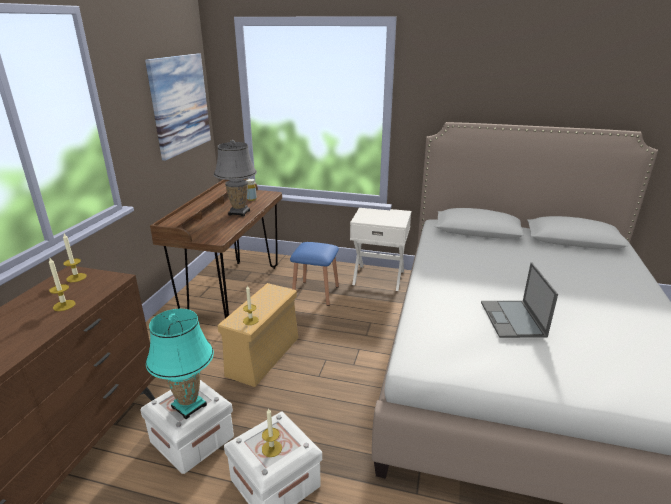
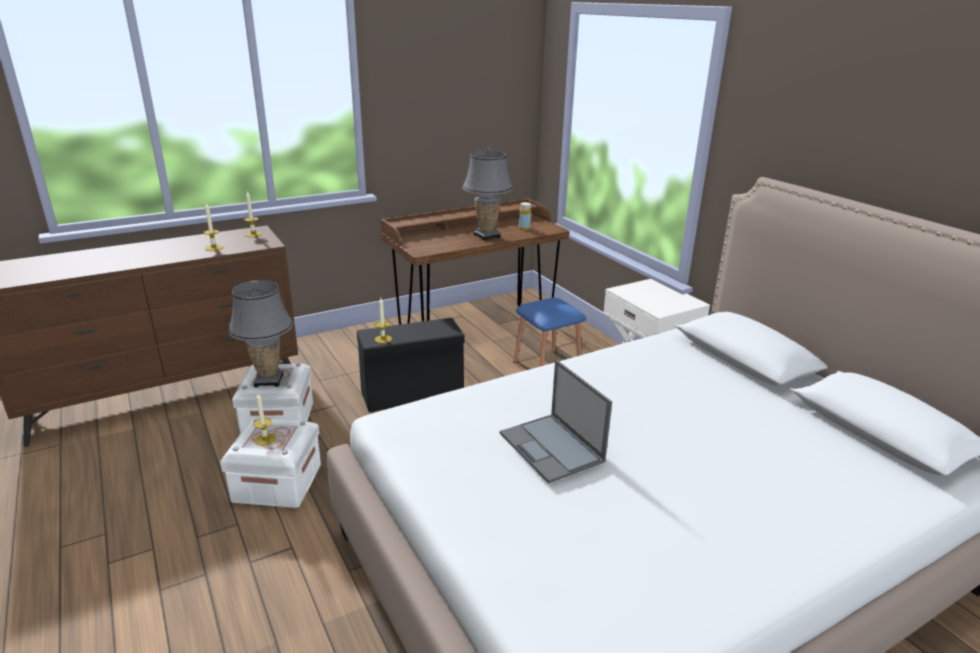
camera: 45 degrees right, 0 degrees up
picture [145,53,211,161] -> none
turquoise table lamp [146,309,214,419] -> grey table lamp [228,280,293,387]
beige storage box [217,283,298,387] -> black storage box [357,318,464,412]
laptop [481,262,558,338] -> laptop turned 75 degrees counterclockwise [500,360,612,483]

